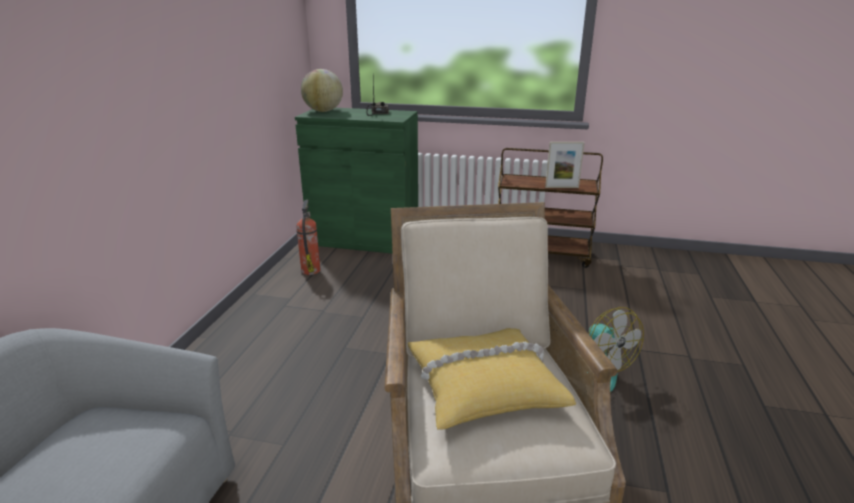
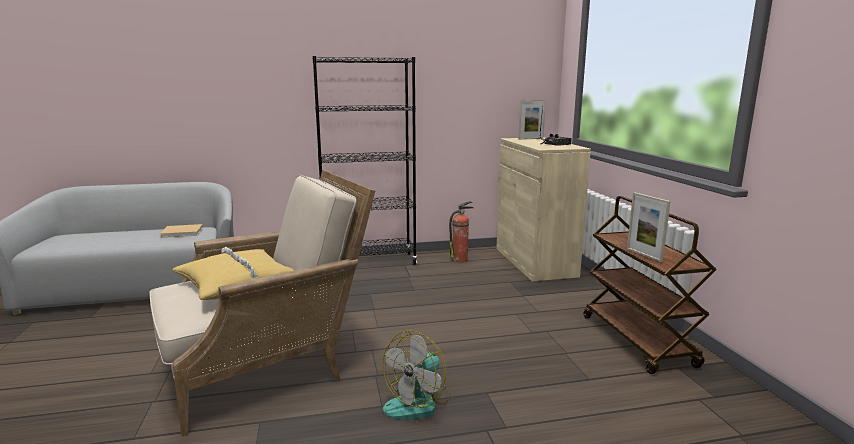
camera: 65 degrees right, 10 degrees down
green cabinet [295,108,418,254] -> beige cabinet [497,137,591,282]
globe [301,69,343,112] -> picture frame [518,100,546,140]
none -> beige book [160,224,203,238]
none -> black bookcase [313,56,417,265]

